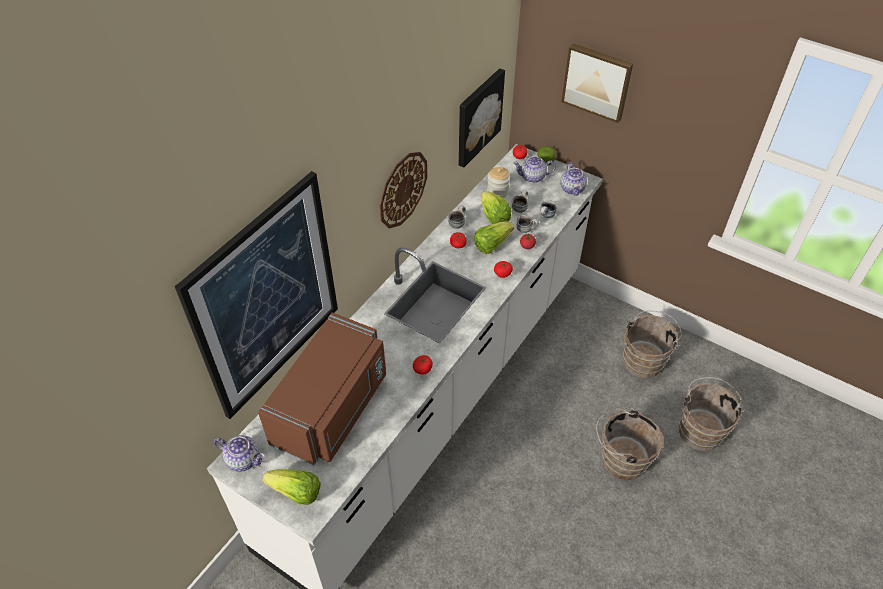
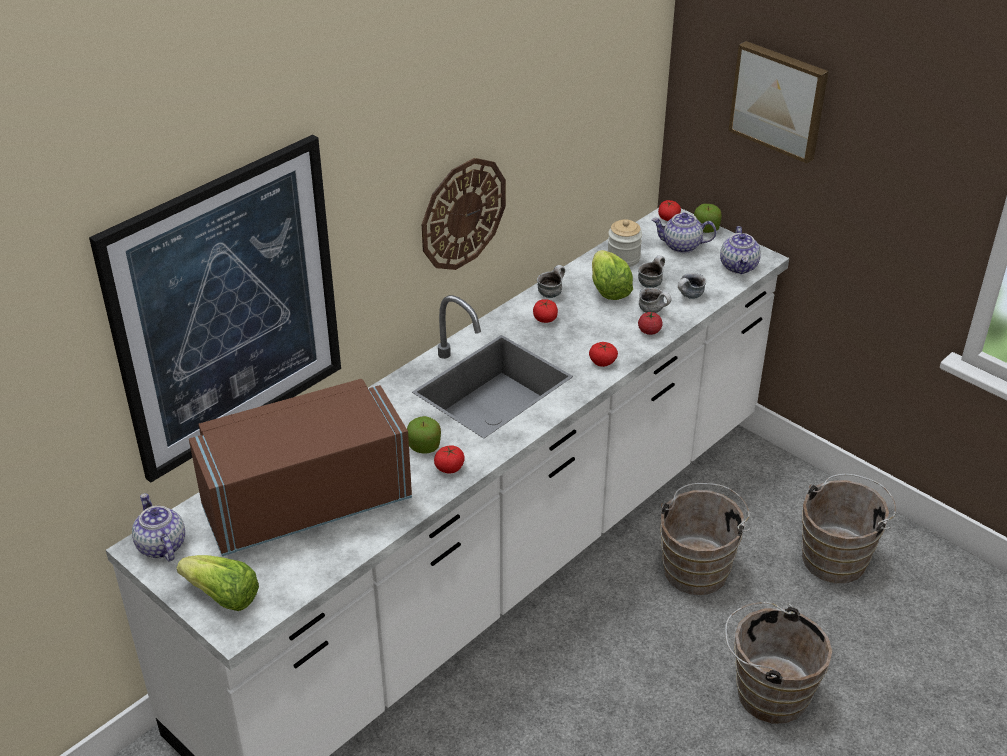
camera: 10 degrees right, 10 degrees down
teapot [214,435,265,471] -> teapot turned 150 degrees counterclockwise [132,493,185,562]
brown microwave [258,312,386,466] -> brown microwave turned 150 degrees counterclockwise [189,379,412,556]
picture [459,68,505,168] -> none
lettuce [474,222,514,254] -> none
brown bucket [679,377,745,451] -> brown bucket moved to [660,483,750,595]
none -> apple [407,416,441,454]

